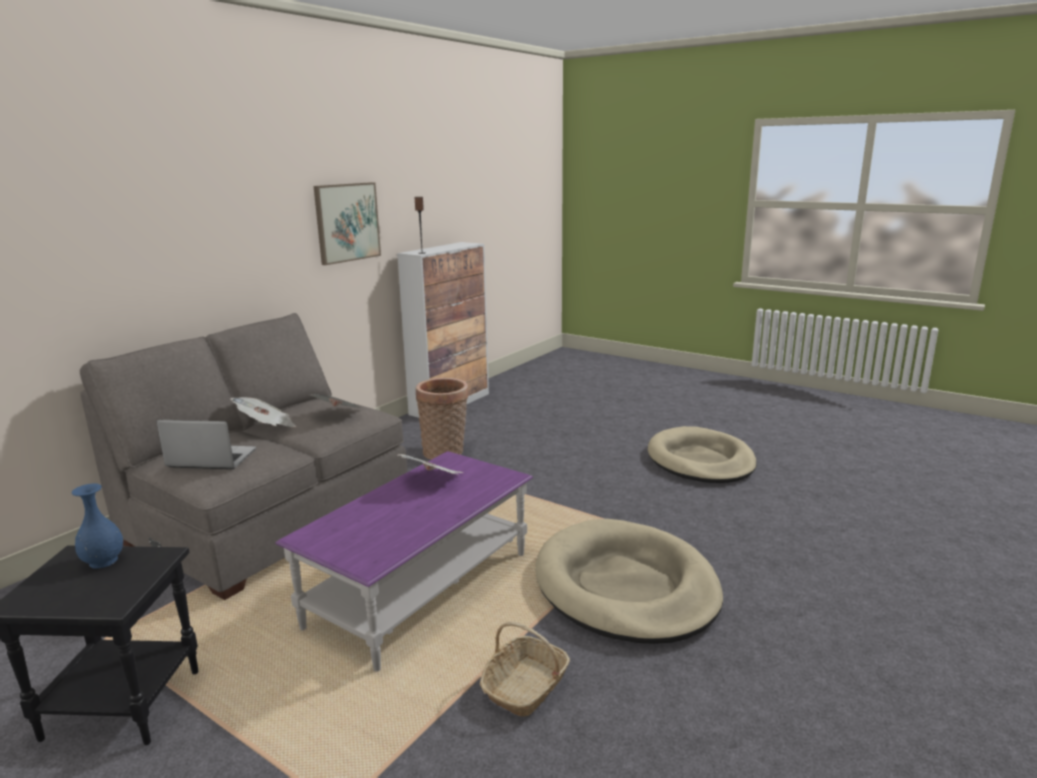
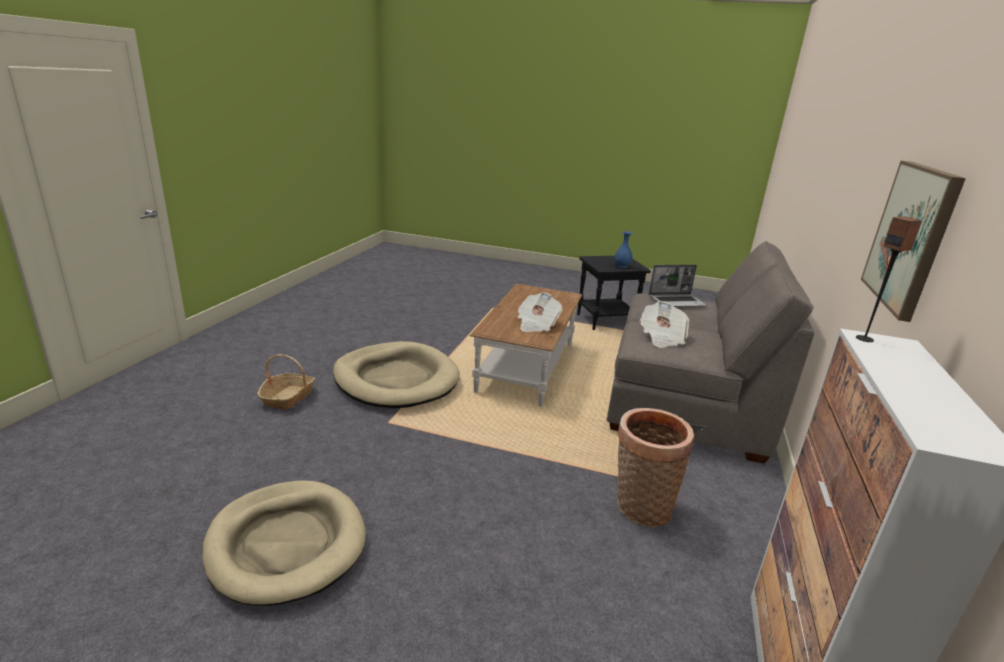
camera: 160 degrees right, 5 degrees up
newspaper [230,397,296,427] -> none
purple coffee table [275,451,533,671] -> brown coffee table [470,284,582,407]
basket [480,621,570,716] -> basket moved to [257,354,315,410]

